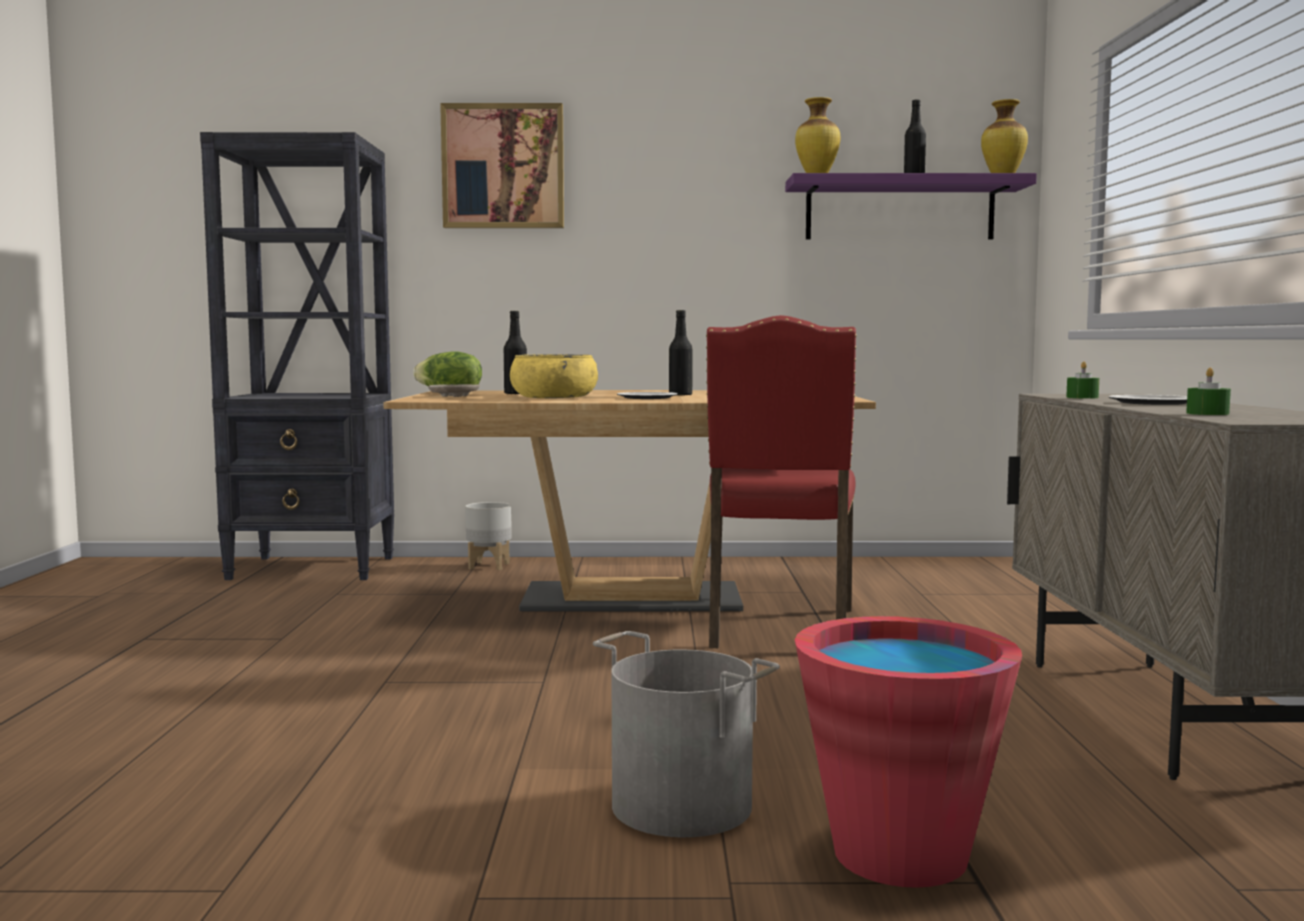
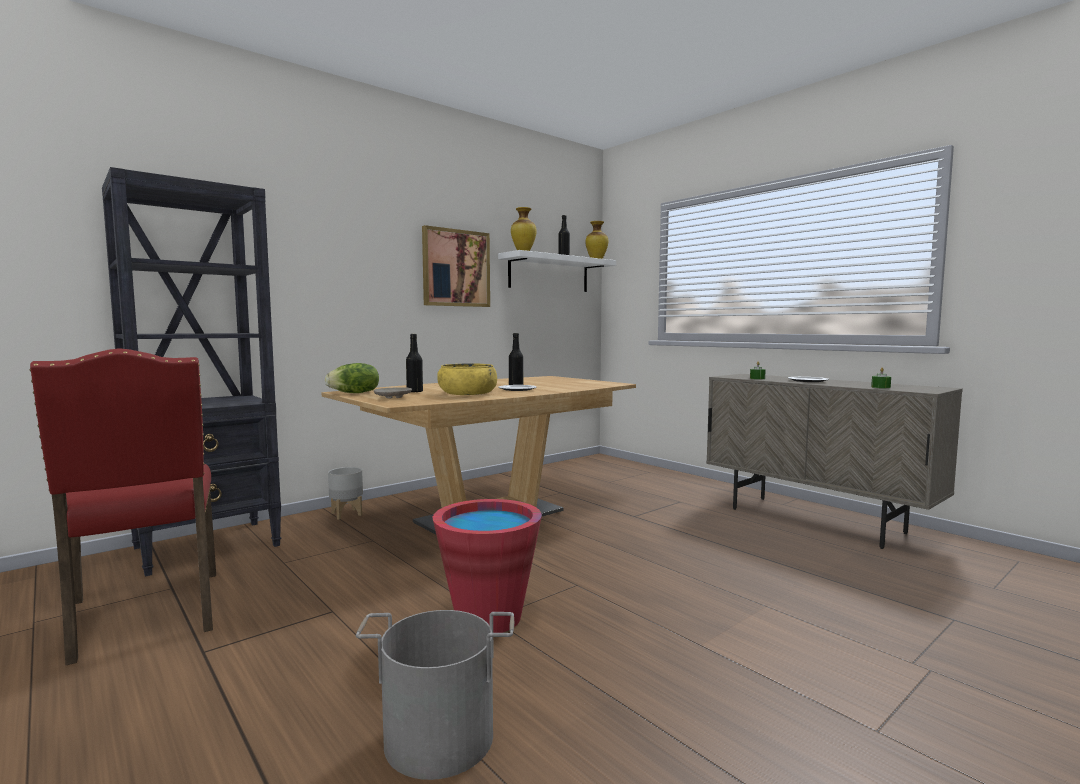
camera: 40 degrees left, 0 degrees up
picture [440,103,564,228] -> picture moved to [422,225,490,307]
grey bucket [593,631,780,837] -> grey bucket moved to [356,610,514,780]
red chair [706,315,857,648] -> red chair moved to [29,348,216,665]
purple shelf [785,173,1037,240] -> white shelf [498,250,616,292]
red bucket [795,616,1022,888] -> red bucket moved to [433,499,542,633]

